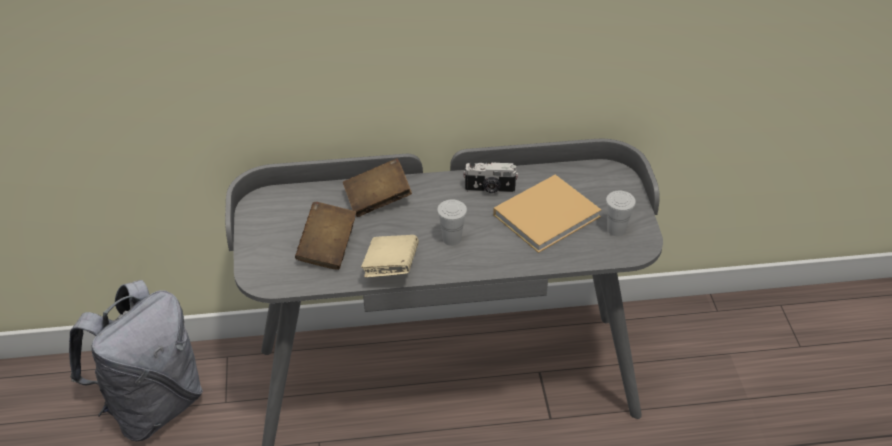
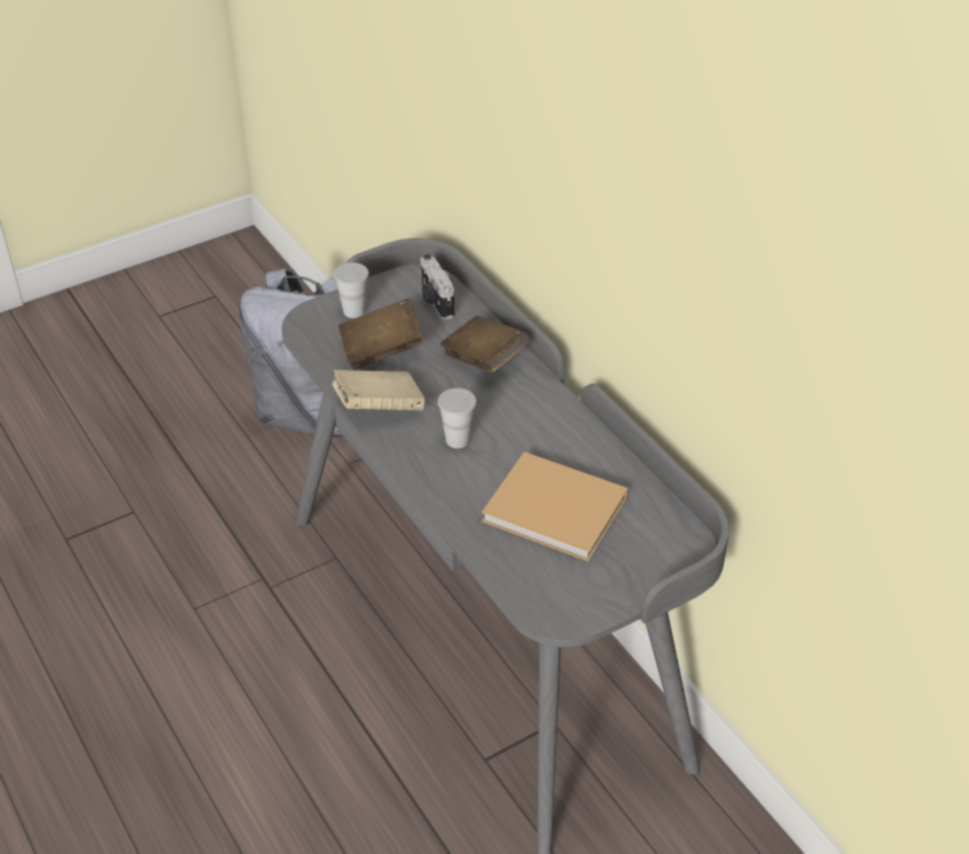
camera: 65 degrees right, 0 degrees up
camera [463,162,518,194] -> camera moved to [421,254,454,320]
white cup [606,191,636,236] -> white cup moved to [334,262,369,318]

